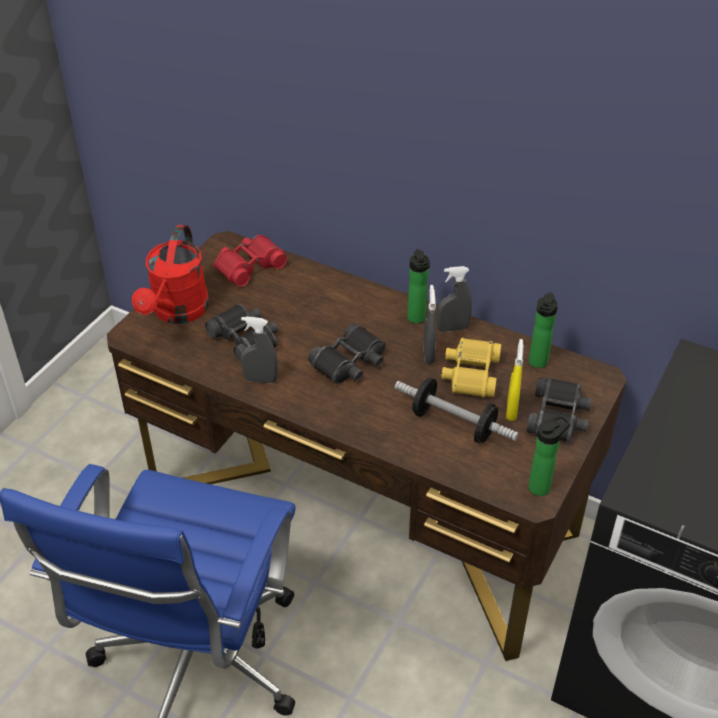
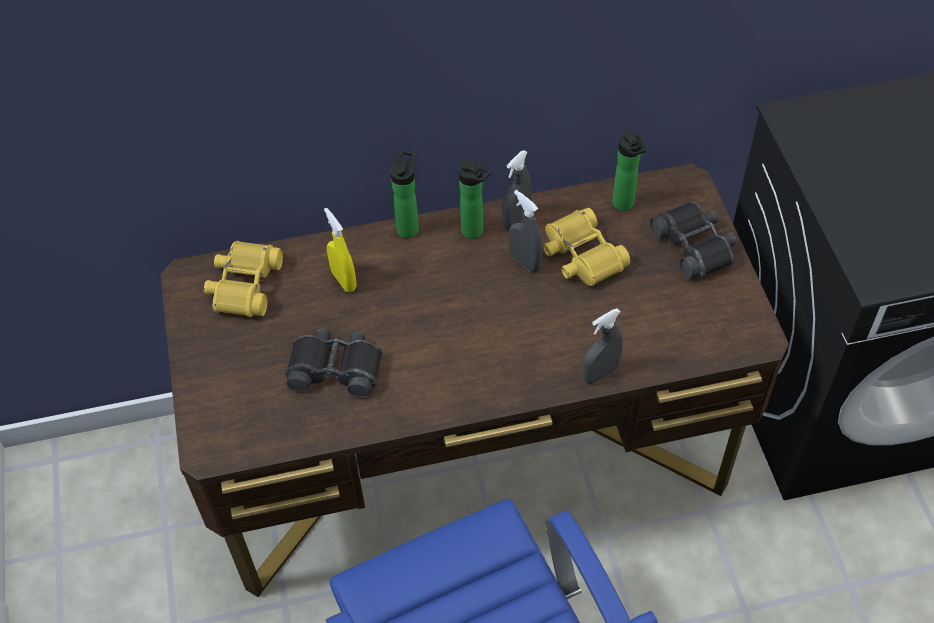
camera: 40 degrees left, 10 degrees up
red watering can [132,225,209,324] -> none
red binoculars [214,235,287,287] -> yellow binoculars [204,241,283,317]
grey spray bottle [241,316,278,383] -> grey spray bottle moved to [583,308,623,384]
black binoculars [308,323,386,384] -> none
dumbbell [394,378,519,443] -> none
yellow spray bottle [506,339,524,421] -> yellow spray bottle moved to [324,208,357,292]
bottle [529,414,571,496] -> bottle moved to [390,151,419,238]

